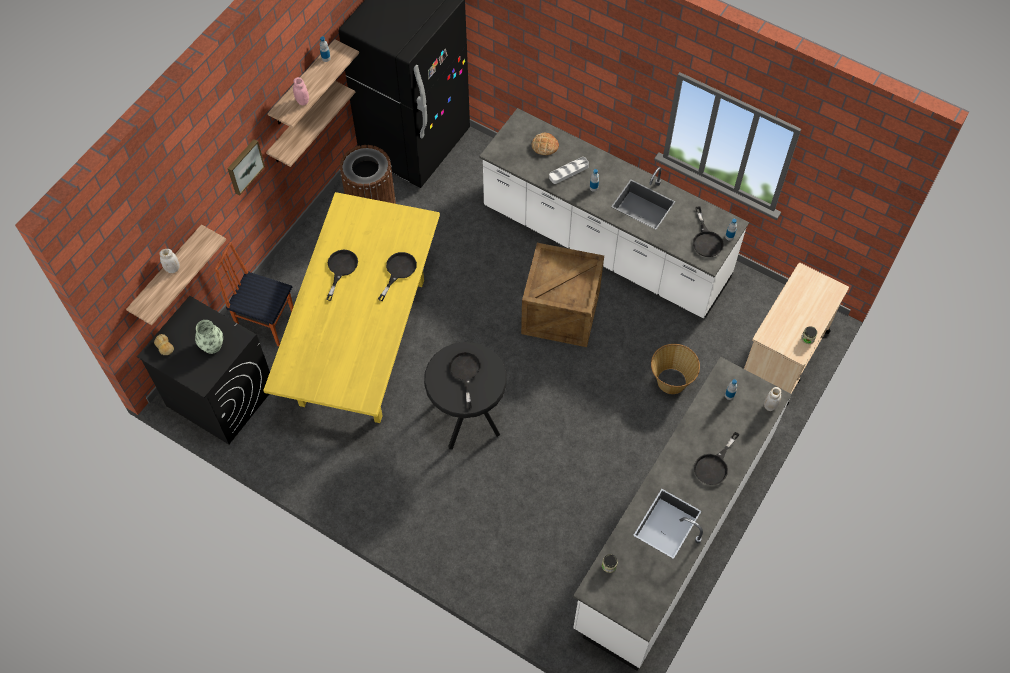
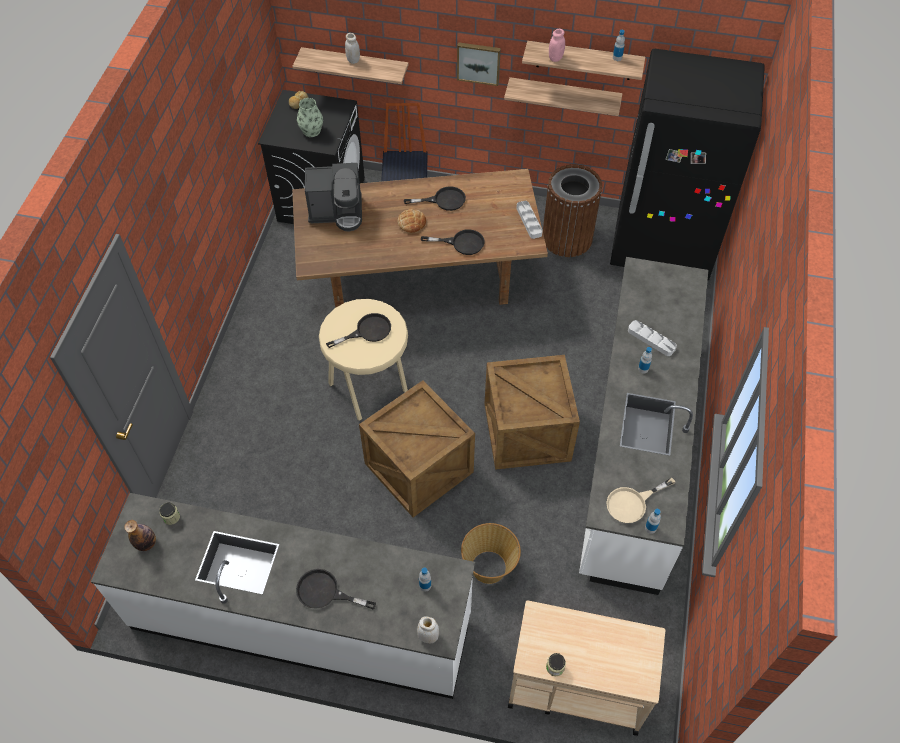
camera: 70 degrees right, 5 degrees down
yellow dining table [263,192,440,423] -> brown dining table [292,169,548,308]
black stool [424,342,506,449] -> beige stool [319,299,408,421]
bread [532,133,559,155] -> bread moved to [398,208,426,233]
black frying pan [693,207,724,257] -> beige frying pan [606,478,676,523]
none -> bottle [124,520,156,551]
none -> coffee machine [305,163,362,232]
none -> crate [359,380,475,517]
none -> grey tray [516,201,543,239]

